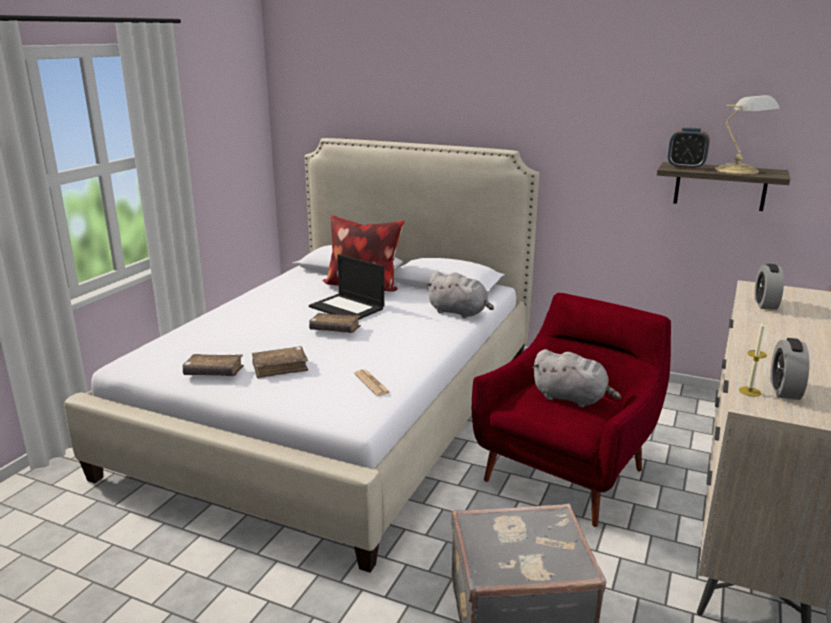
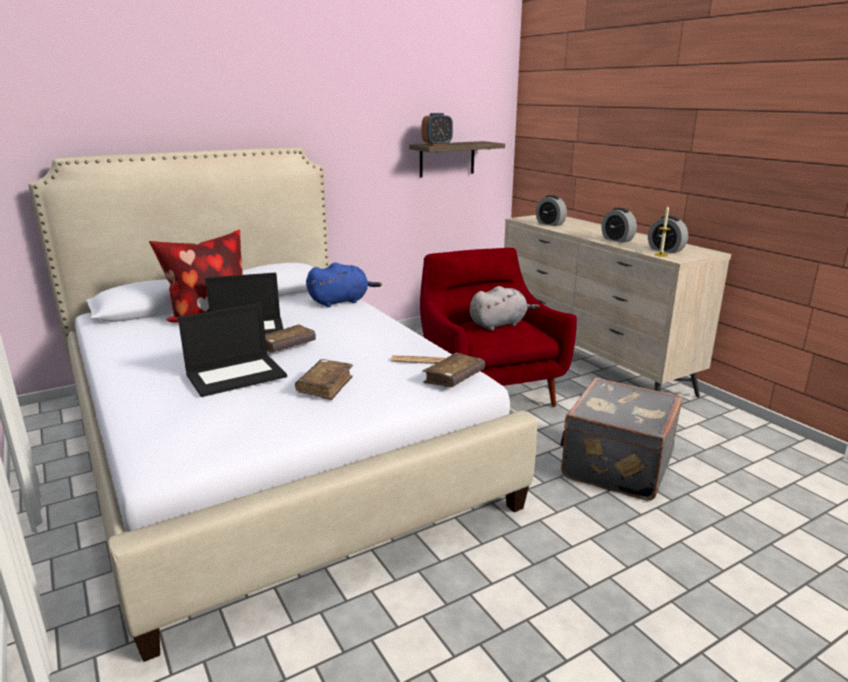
camera: 55 degrees left, 0 degrees up
brown book [182,354,244,376] -> brown book moved to [422,352,485,387]
grey plush toy [426,271,494,318] -> blue plush toy [306,263,382,307]
table lamp [715,95,780,174] -> none
none -> laptop [178,303,287,397]
none -> alarm clock [602,208,637,243]

